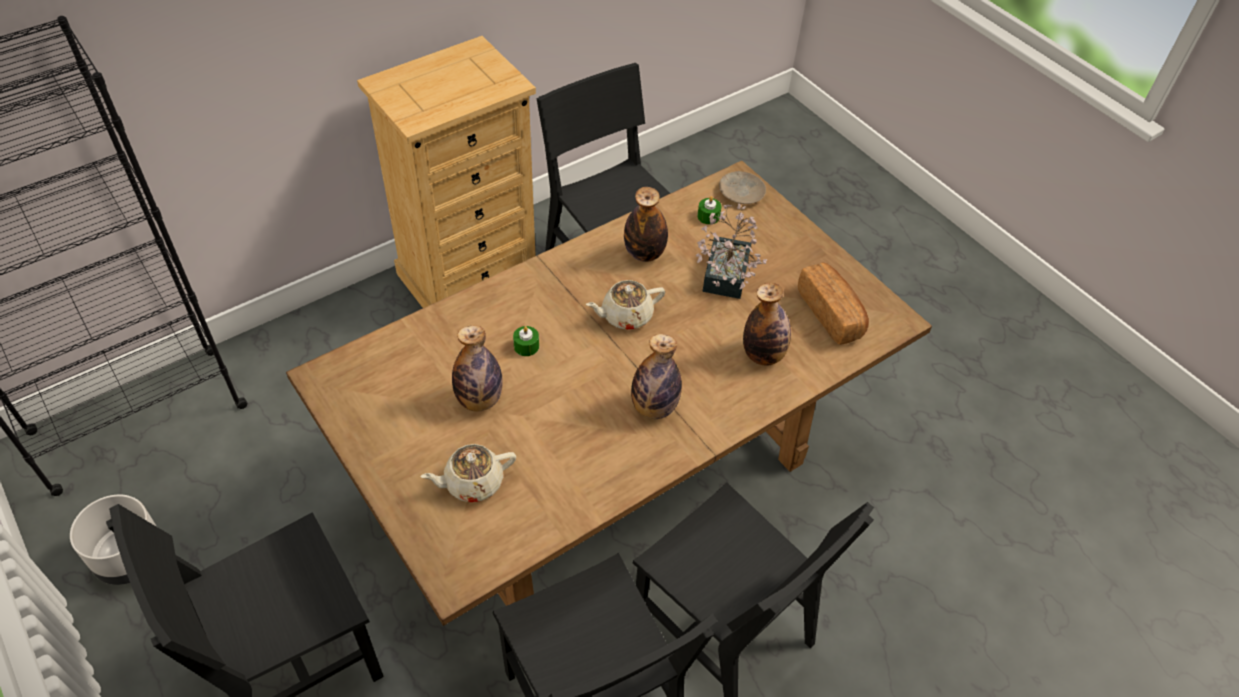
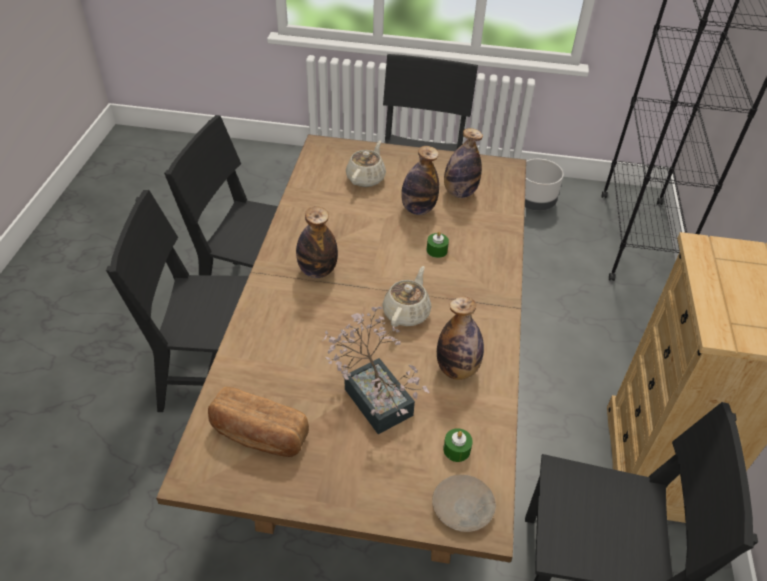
camera: 135 degrees right, 5 degrees down
bottle [743,283,791,366] -> bottle moved to [444,128,483,198]

